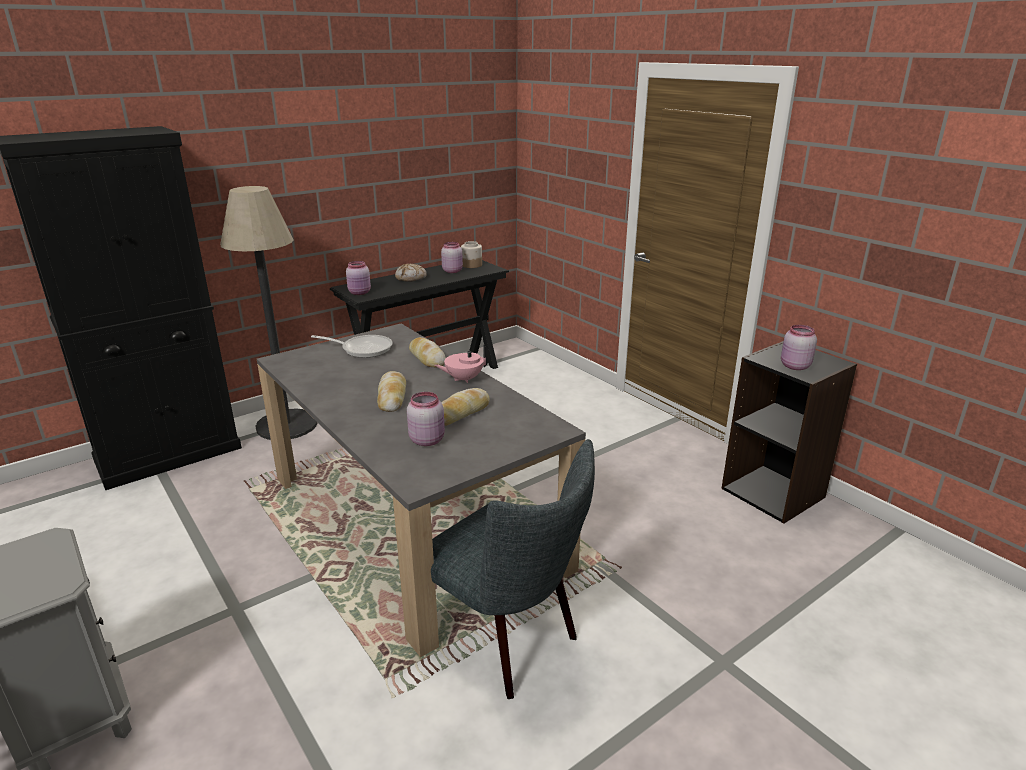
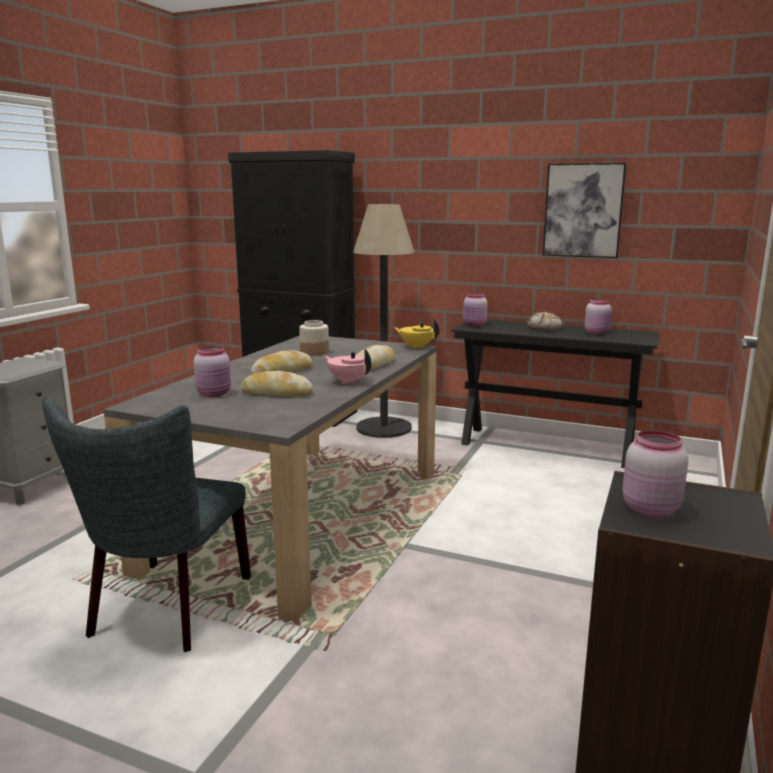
camera: 60 degrees right, 10 degrees down
frying pan [311,335,393,358] -> none
jar [461,241,482,268] -> jar moved to [299,320,329,356]
none -> yellow teapot [393,319,439,349]
none -> picture [543,163,627,258]

